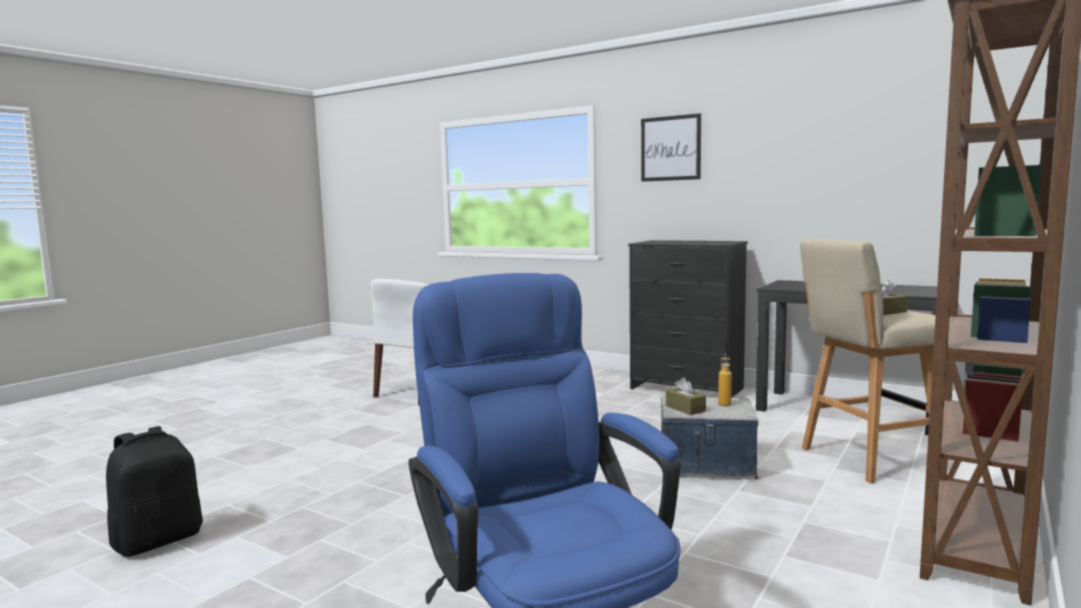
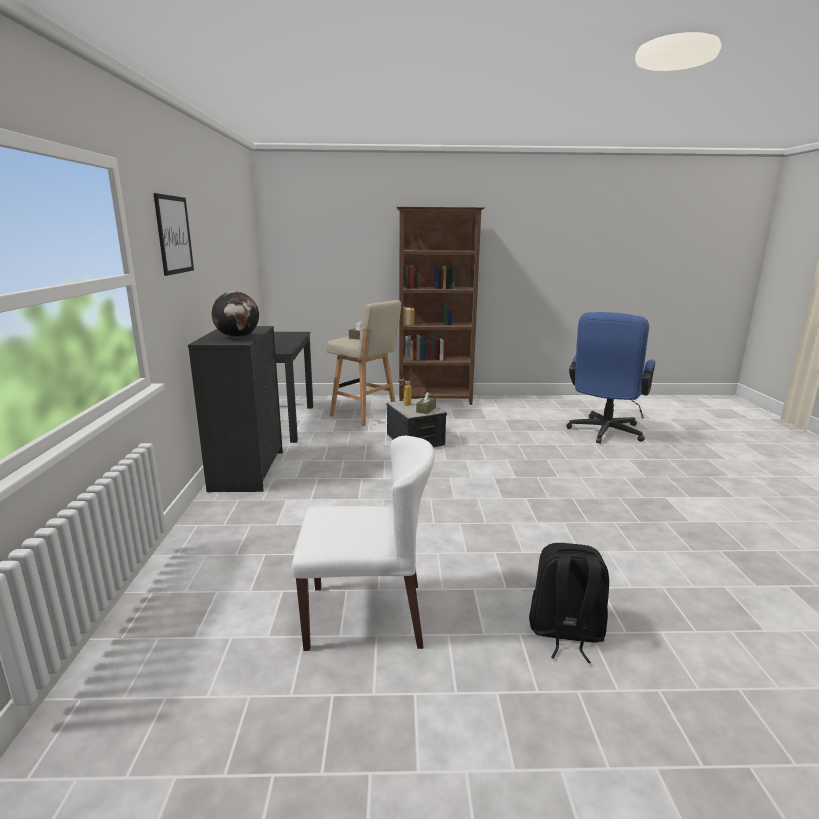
camera: 125 degrees left, 10 degrees up
black backpack [106,426,203,557] -> black backpack moved to [529,543,609,663]
none -> globe [212,291,259,338]

